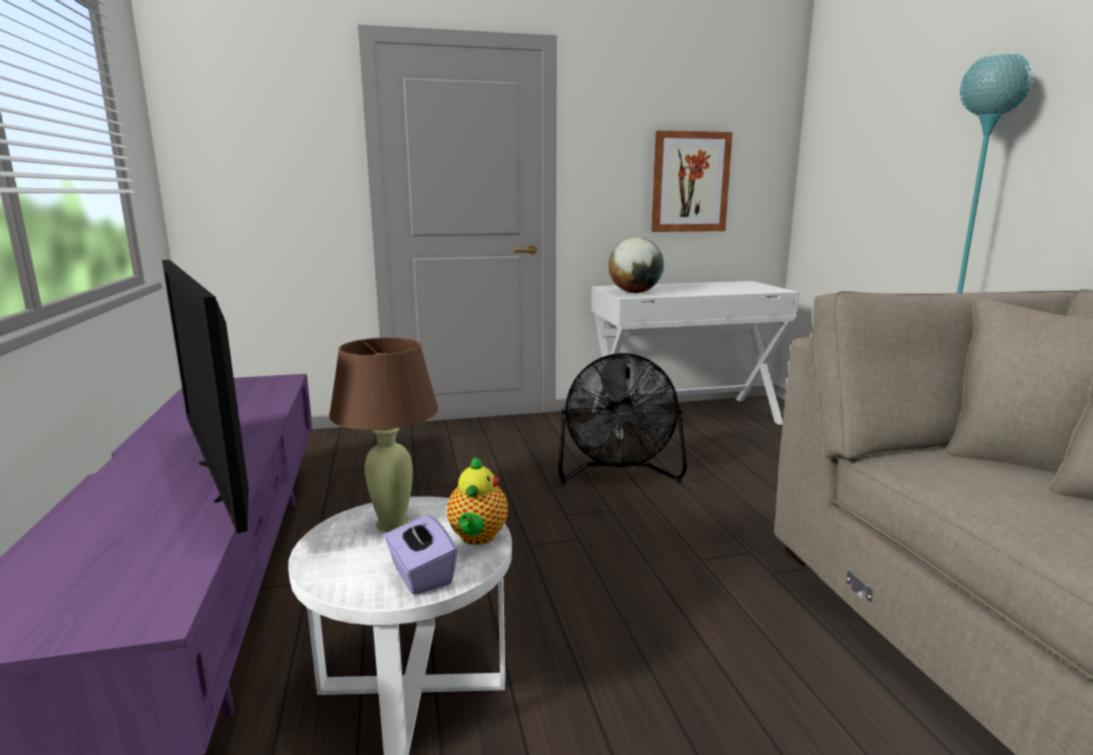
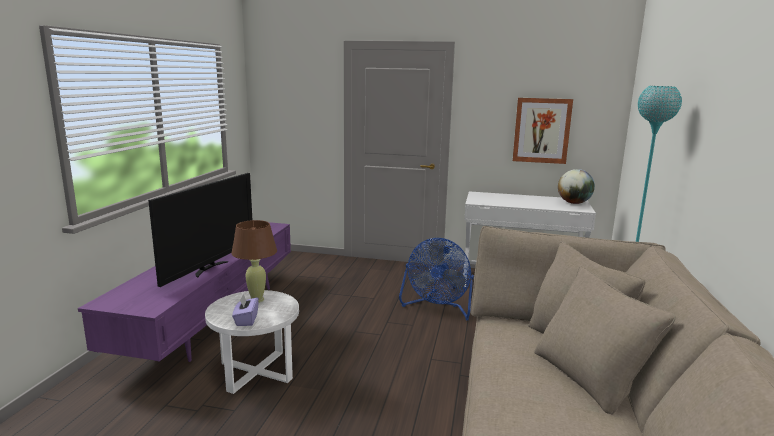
camera: 25 degrees right, 0 degrees up
television [162,260,249,534] -> television turned 150 degrees counterclockwise [148,173,252,287]
teapot [447,456,508,545] -> none
black fan [558,353,687,484] -> blue fan [399,238,474,320]
globe [608,237,664,293] -> globe moved to [558,169,595,204]

